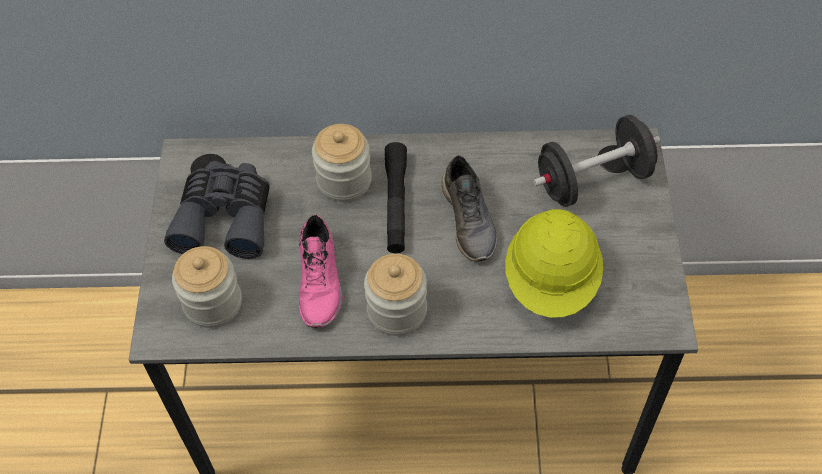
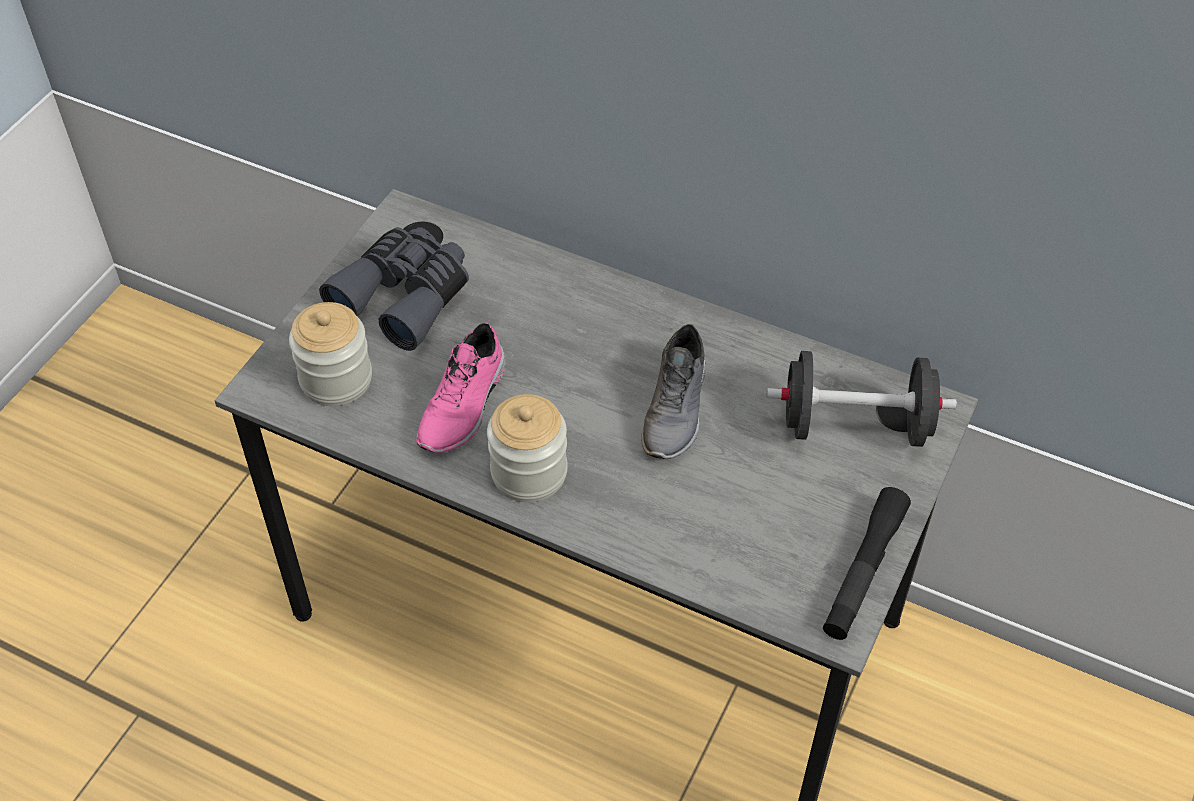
camera: 25 degrees right, 5 degrees down
jar [312,124,372,202] -> none
black flashlight [385,142,407,253] -> black flashlight moved to [823,487,911,640]
yellow hard hat [505,209,603,318] -> none

